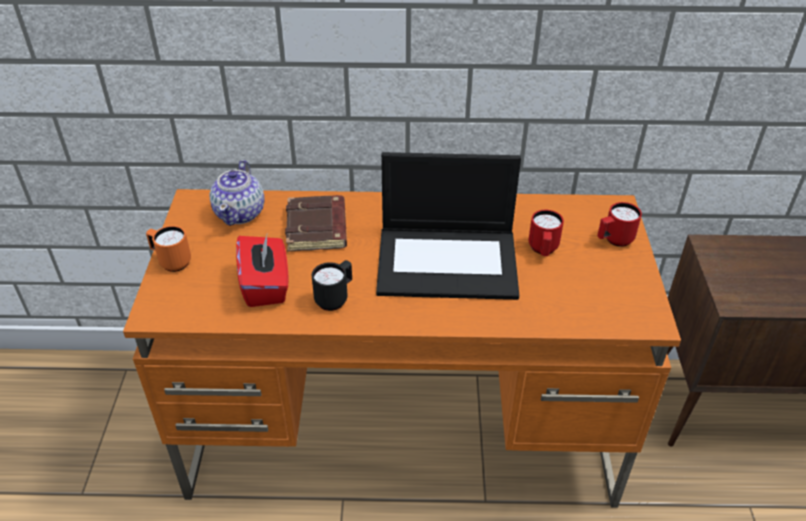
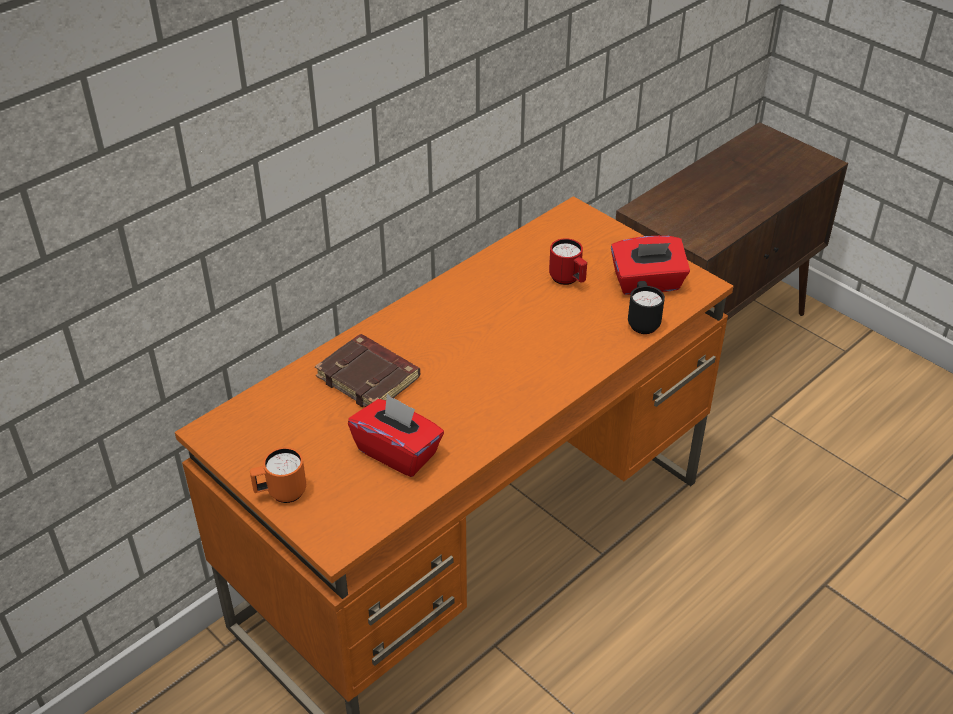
camera: 45 degrees left, 0 degrees up
teapot [209,160,264,226] -> none
black mug [312,260,352,311] -> black mug moved to [628,281,665,334]
laptop [376,152,521,300] -> none
red mug [598,202,642,247] -> none
none -> red tissue box [611,236,690,295]

